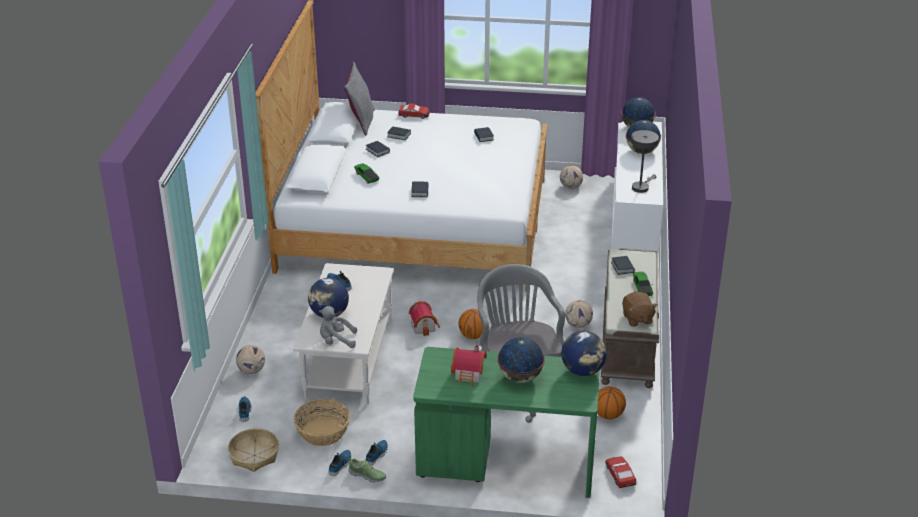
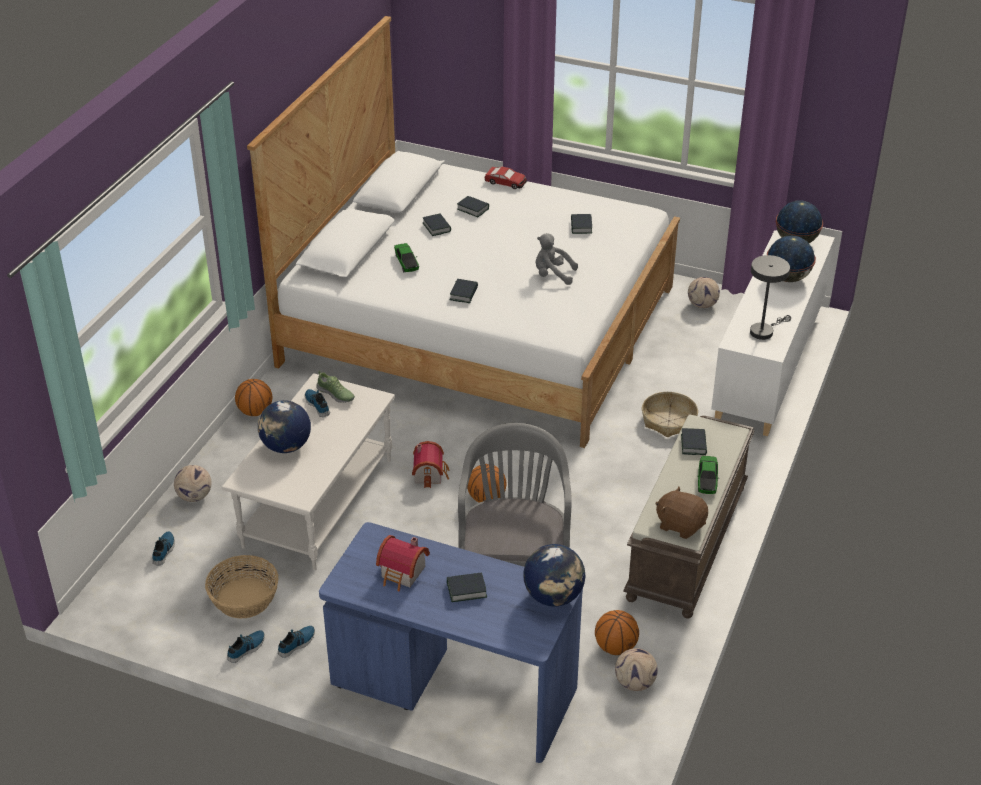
camera: 15 degrees right, 5 degrees up
basket [228,428,279,472] -> basket moved to [642,392,698,437]
grey plush toy [319,306,357,348] -> grey plush toy moved to [536,233,578,285]
grey pillow [344,62,375,136] -> none
shoe [348,458,386,483] -> shoe moved to [316,371,355,403]
green desk [414,347,600,498] -> blue desk [319,522,583,763]
globe [497,337,545,383] -> book [447,572,487,602]
football [565,300,593,328] -> football moved to [615,648,658,691]
toy car [606,457,636,488] -> none
brown plush toy [622,292,657,327] -> brown plush toy turned 120 degrees clockwise [656,487,708,539]
none -> basketball [235,379,272,416]

